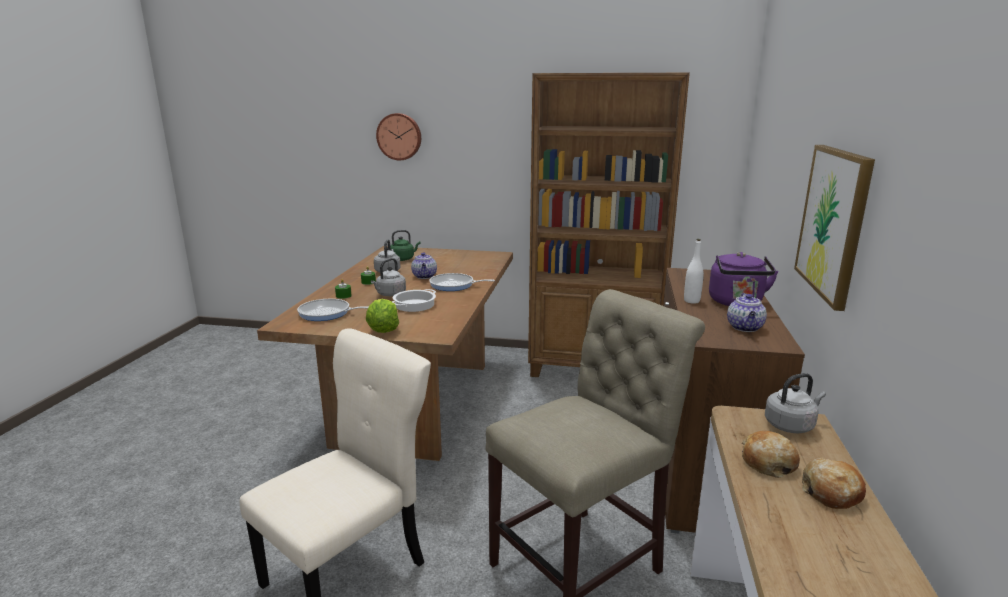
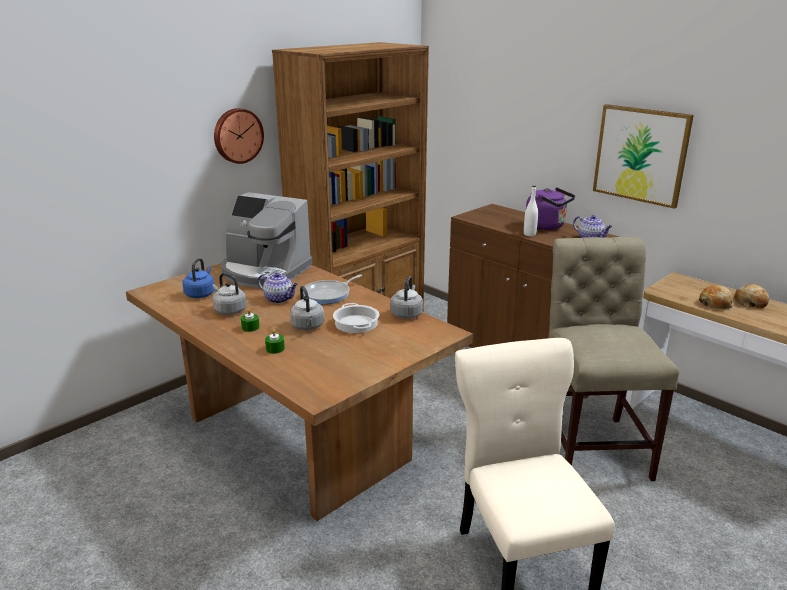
camera: 55 degrees left, 5 degrees up
frying pan [297,299,369,321] -> none
lettuce [366,299,399,333] -> none
wall clock [376,113,421,160] -> wall clock moved to [214,108,264,164]
green kettle [390,230,420,261] -> blue kettle [182,258,215,298]
grey kettle [765,373,826,433] -> grey kettle moved to [390,276,423,319]
none -> coffee machine [221,192,312,288]

